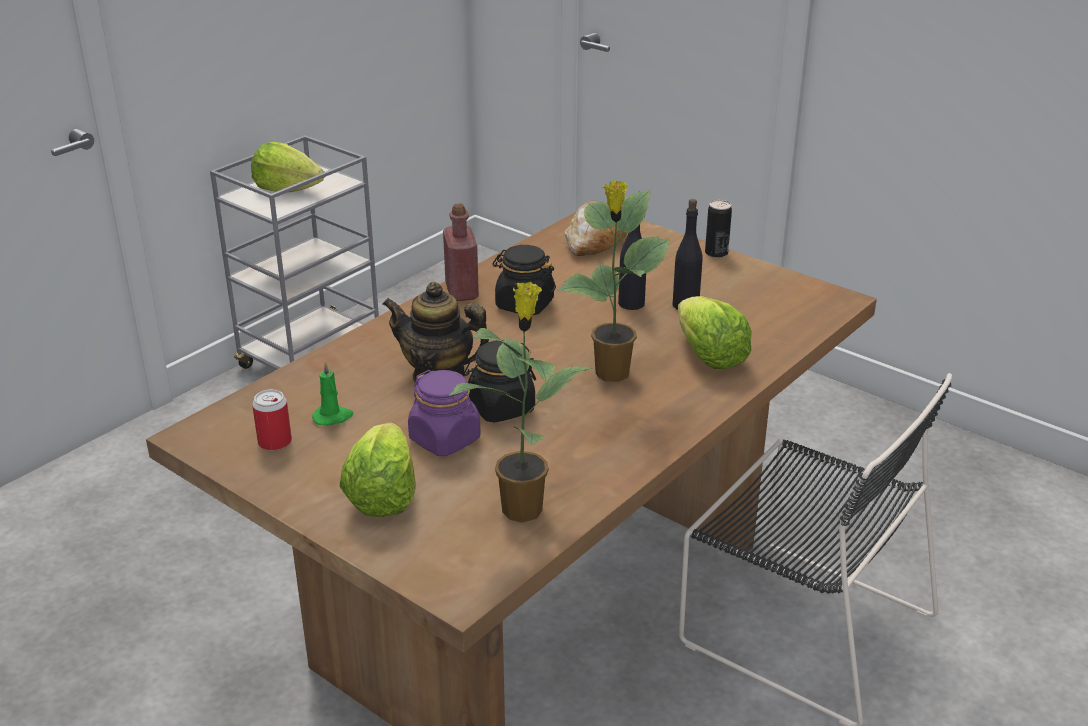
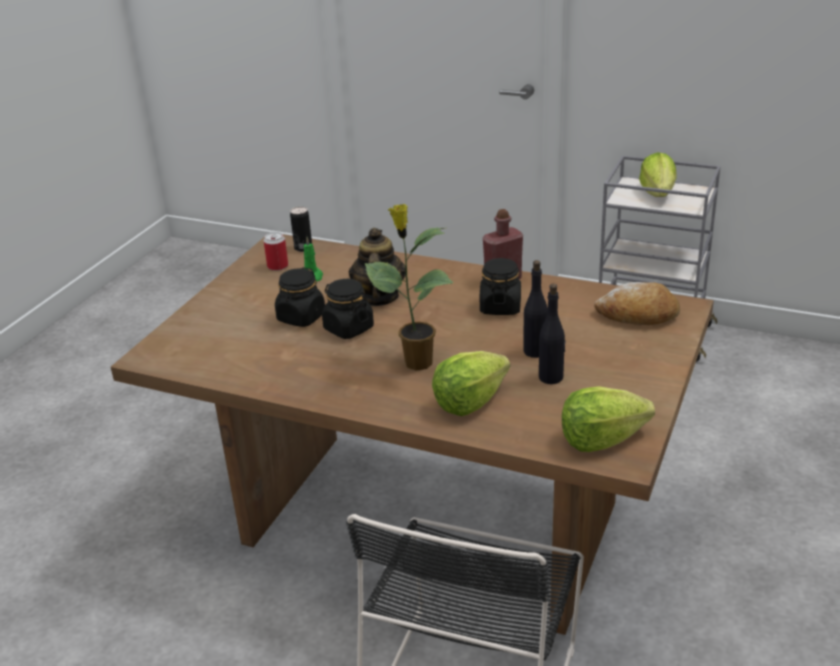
camera: 75 degrees right, 0 degrees up
lettuce [339,423,416,517] -> lettuce moved to [562,386,655,452]
purple jar [408,370,481,456] -> black jar [275,267,325,327]
potted plant [448,282,595,523] -> none
can [705,200,732,258] -> can moved to [290,206,312,252]

